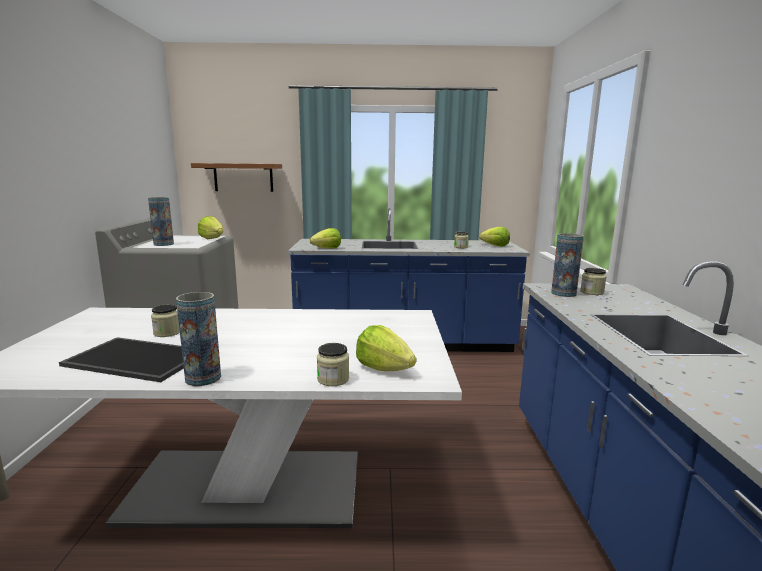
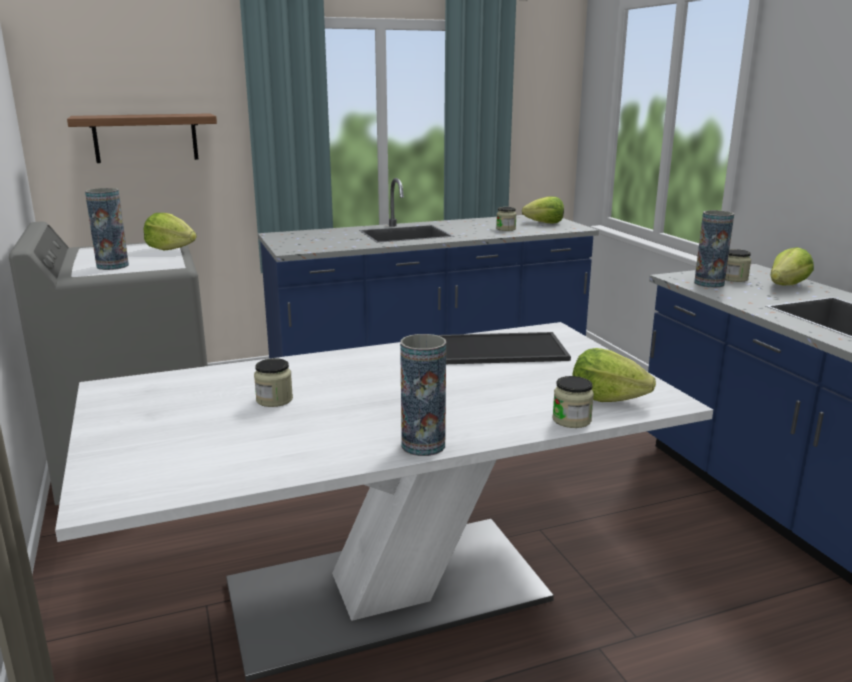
camera: 20 degrees left, 5 degrees up
tray [59,337,184,382] -> tray moved to [437,332,571,364]
lettuce [310,228,341,249] -> lettuce moved to [770,247,814,285]

